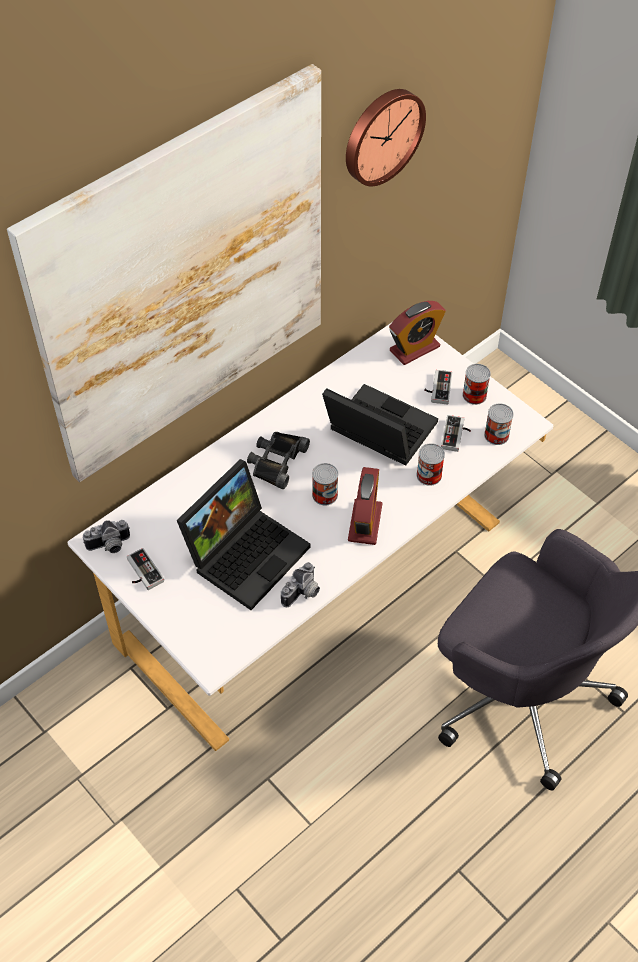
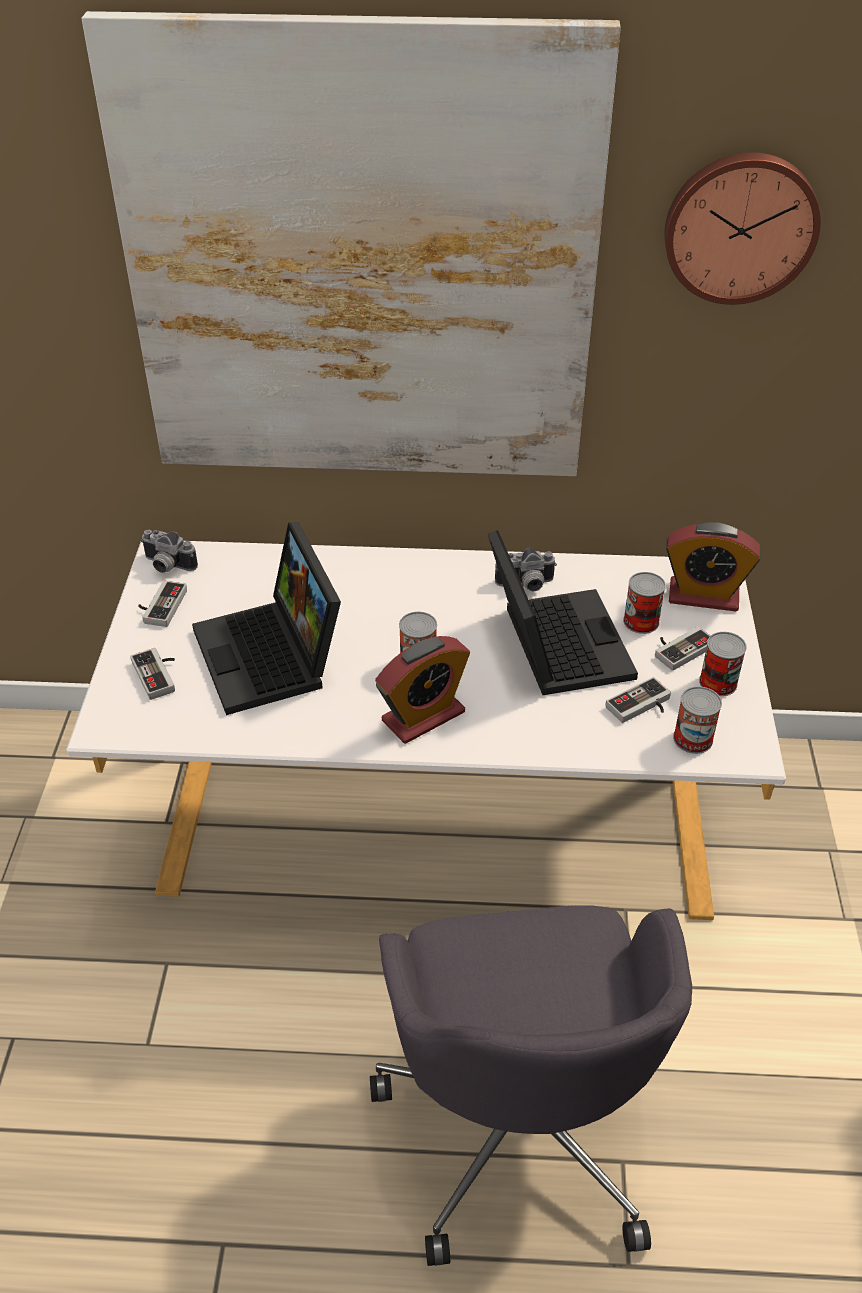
camera: 45 degrees right, 10 degrees down
laptop [177,459,311,610] -> laptop turned 75 degrees clockwise [192,522,341,715]
black binoculars [247,432,310,489] -> none
camera [281,562,320,607] -> camera moved to [495,548,557,591]
can [416,443,445,486] -> can moved to [623,572,666,634]
none -> game controller [130,648,175,700]

